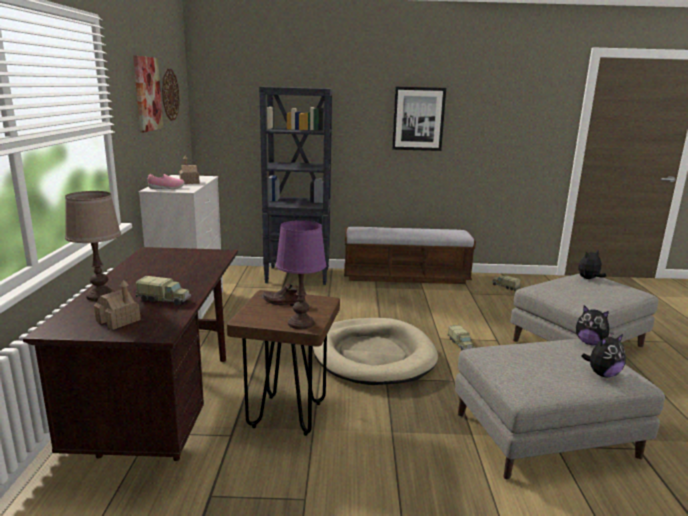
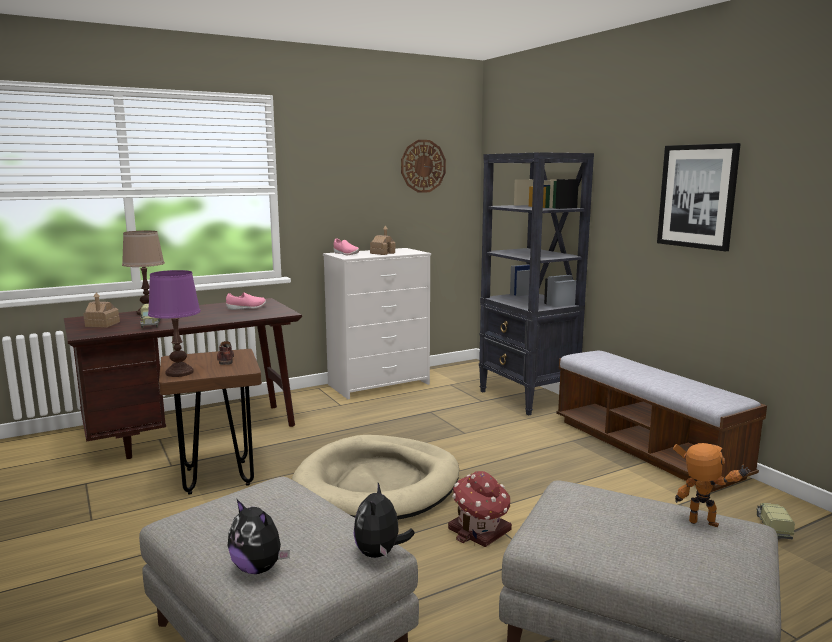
camera: 60 degrees right, 5 degrees down
picture [133,55,163,133] -> none
toy truck [448,325,474,351] -> toy house [448,471,512,547]
plush toy [578,249,606,279] -> toy robot [673,443,750,527]
none -> pink shoe [226,292,266,310]

